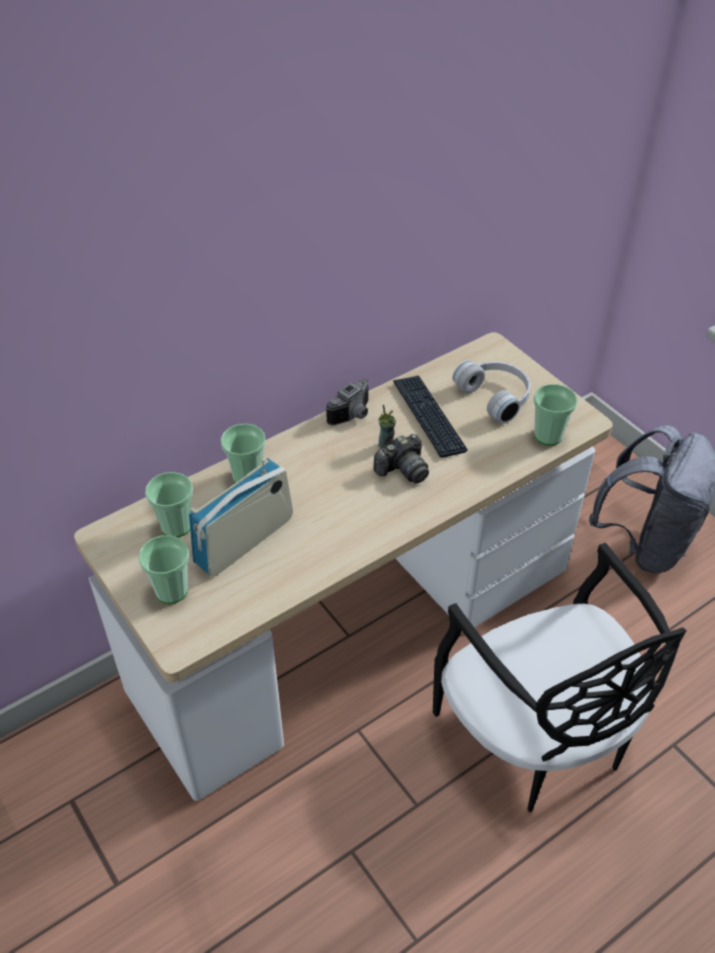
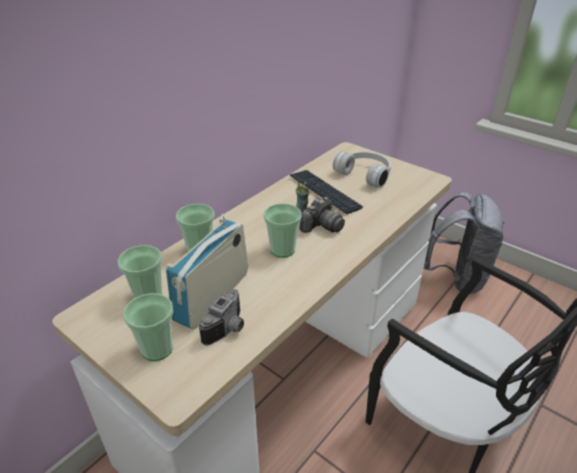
camera: 15 degrees left, 10 degrees down
camera [326,379,369,425] -> camera moved to [199,289,244,345]
cup [533,384,578,445] -> cup moved to [264,203,302,258]

